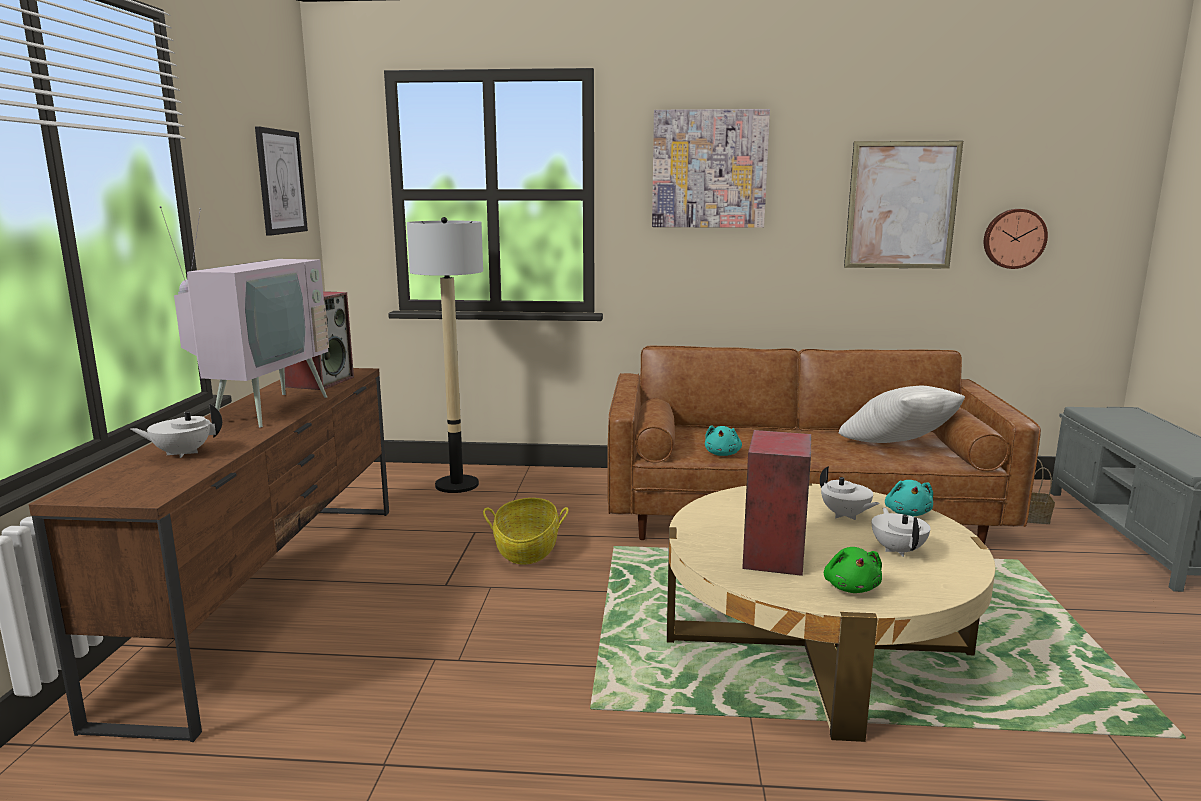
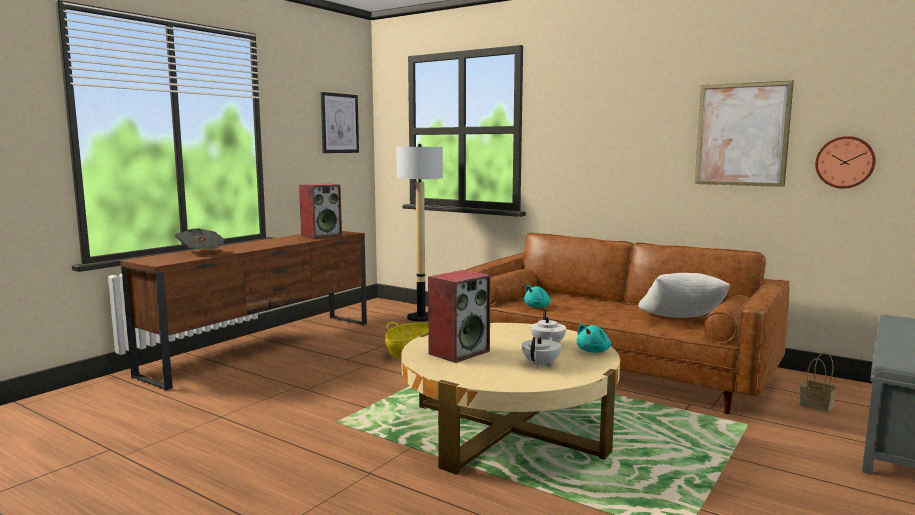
camera: 30 degrees right, 5 degrees down
white teapot [130,404,222,458] -> newspaper [174,229,225,249]
television [159,206,329,427] -> none
picture [652,109,770,228] -> none
green plush toy [824,547,882,593] -> none

